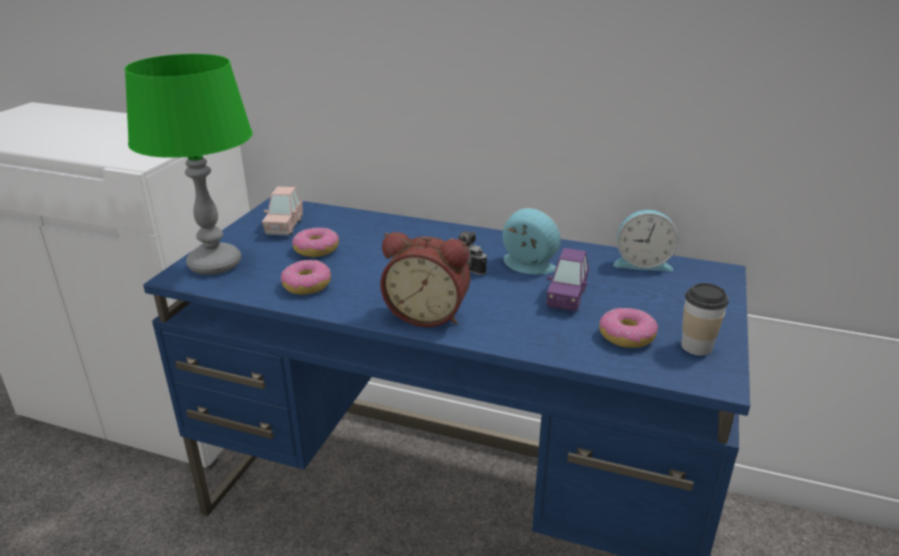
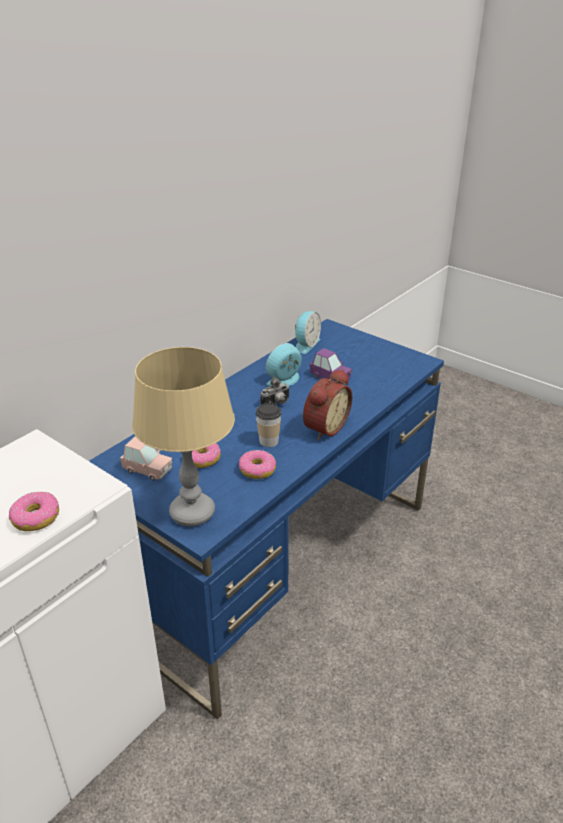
camera: 70 degrees left, 5 degrees up
green table lamp [124,54,253,275] -> beige table lamp [132,347,235,526]
donut [599,308,658,348] -> donut moved to [9,492,59,531]
cup [681,283,729,356] -> cup moved to [256,402,281,447]

